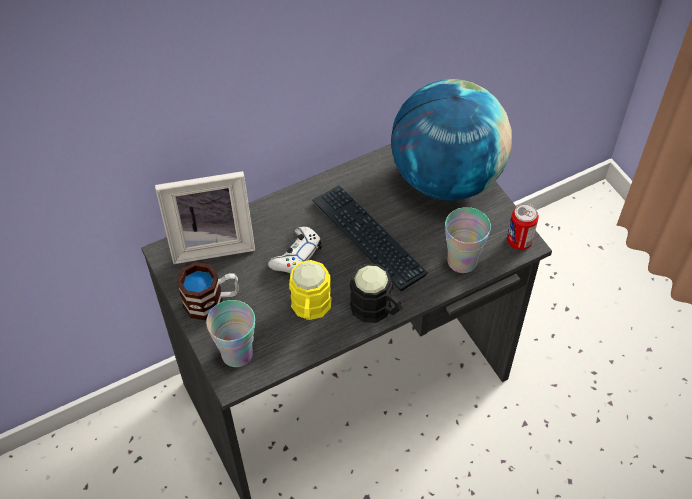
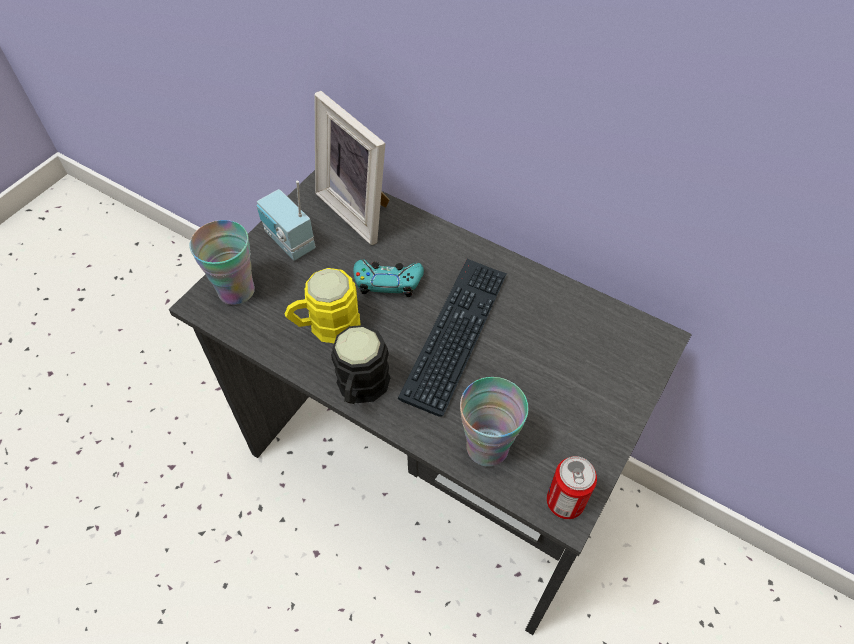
camera: 60 degrees right, 0 degrees up
mug [177,262,239,321] -> radio [256,181,316,261]
white game controller [268,227,322,273] -> turquoise game controller [353,259,424,297]
globe [391,79,512,201] -> none

